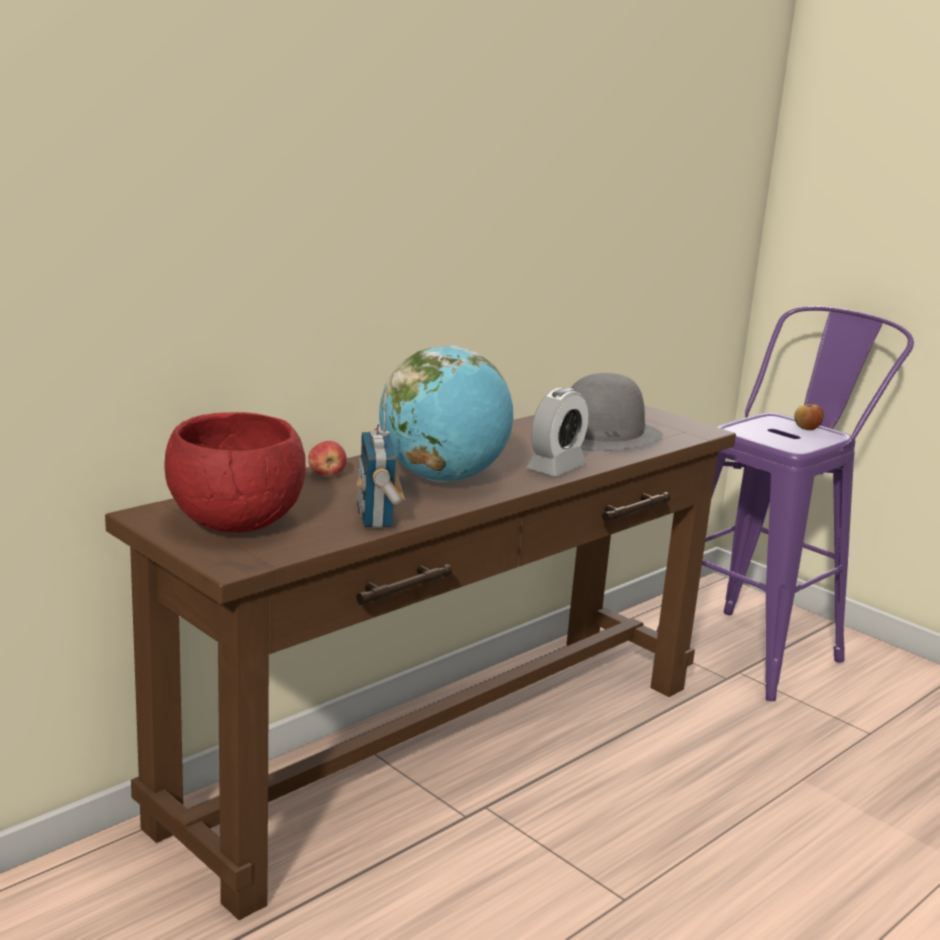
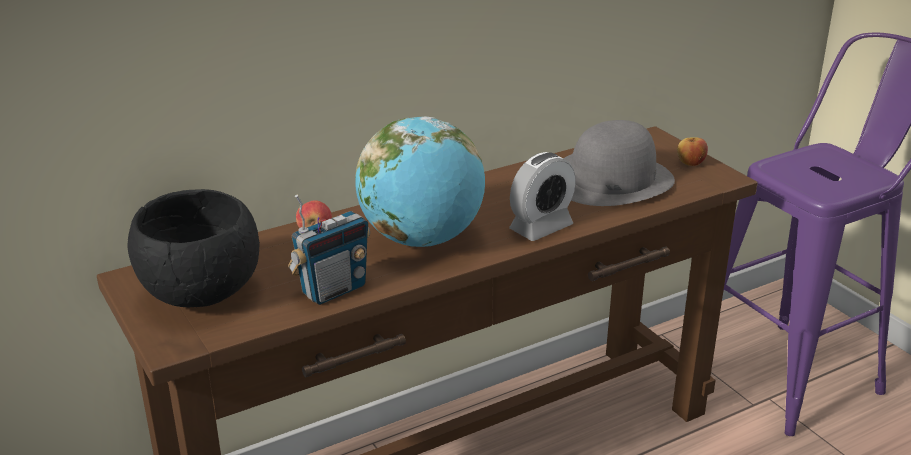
camera: 15 degrees right, 10 degrees up
red bowl [164,412,306,533] -> black bowl [127,189,260,307]
radio [357,391,405,528] -> radio turned 135 degrees counterclockwise [288,194,370,305]
apple [794,403,824,430] -> apple moved to [677,137,708,166]

